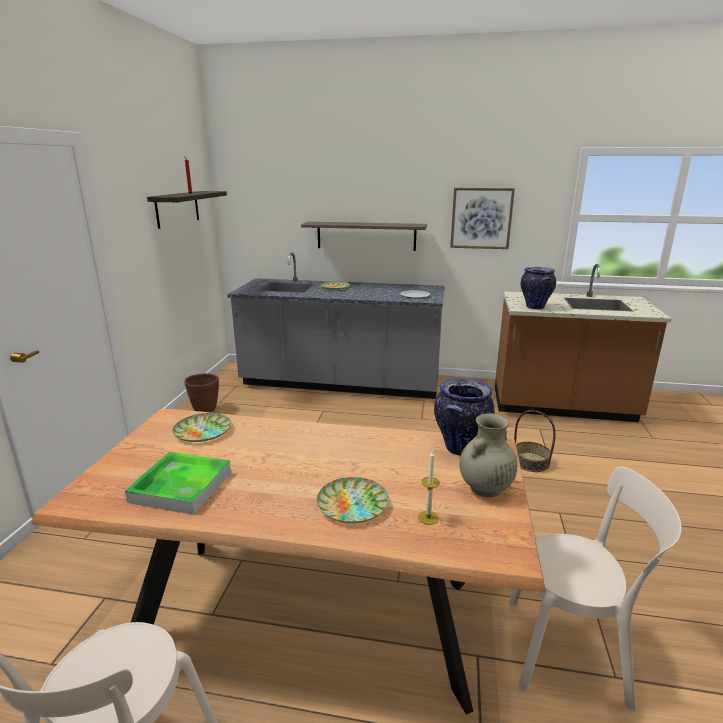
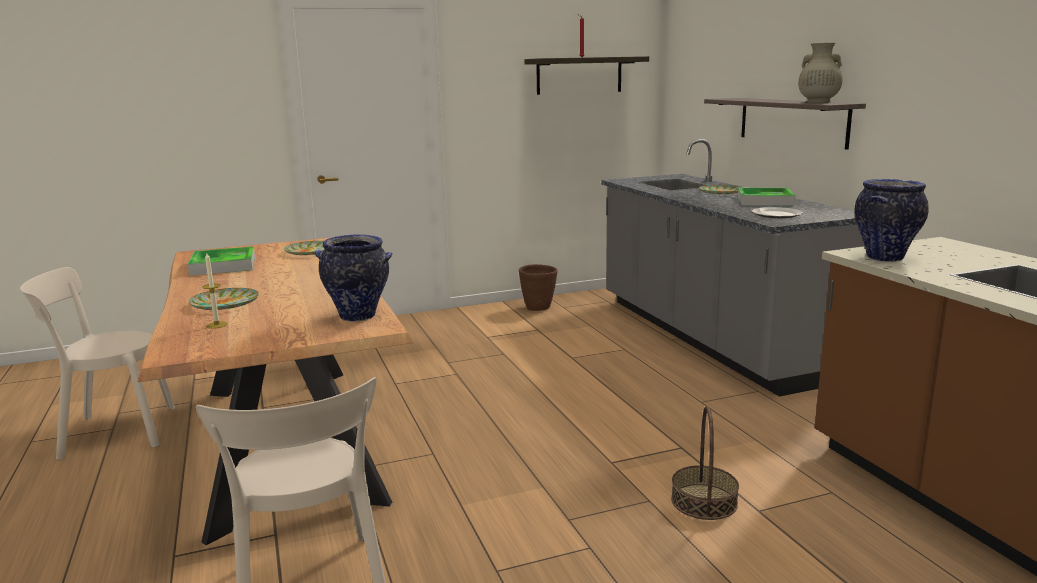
camera: 60 degrees right, 5 degrees down
picture [450,188,515,249] -> none
beige vase [459,413,518,497] -> beige vase moved to [798,43,843,103]
none -> tray [738,188,796,206]

